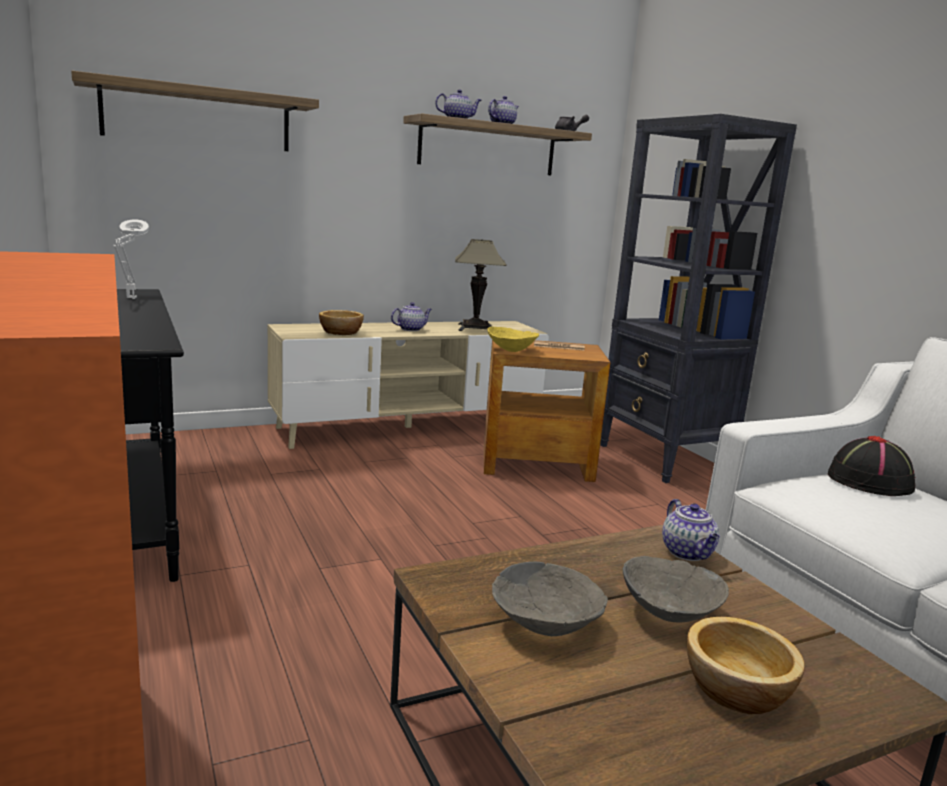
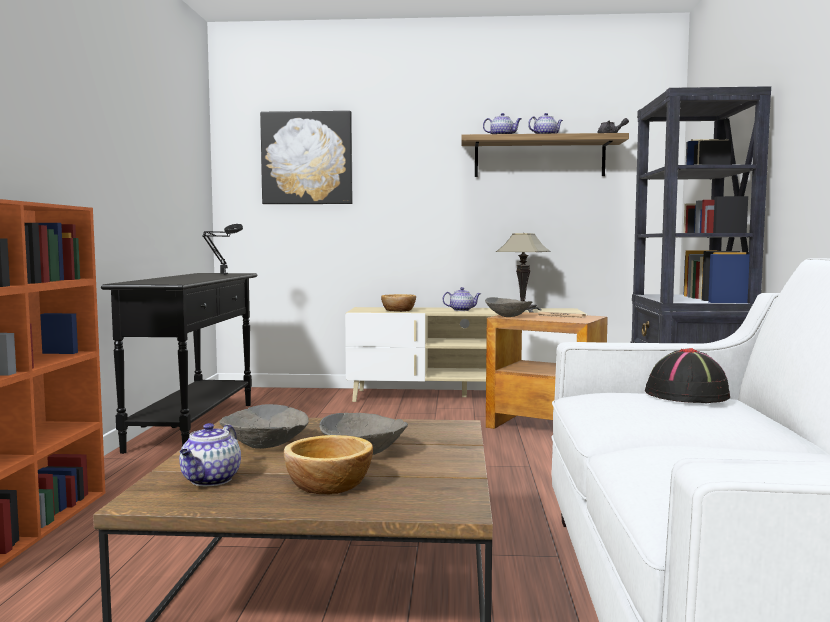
camera: 30 degrees right, 10 degrees down
shelf [71,71,319,151] -> picture [260,111,352,204]
white table lamp [113,219,149,299] -> black table lamp [202,224,243,275]
yellow bowl [487,327,539,352] -> grey bowl [485,297,532,317]
teapot [662,499,720,561] -> teapot moved to [179,423,241,486]

